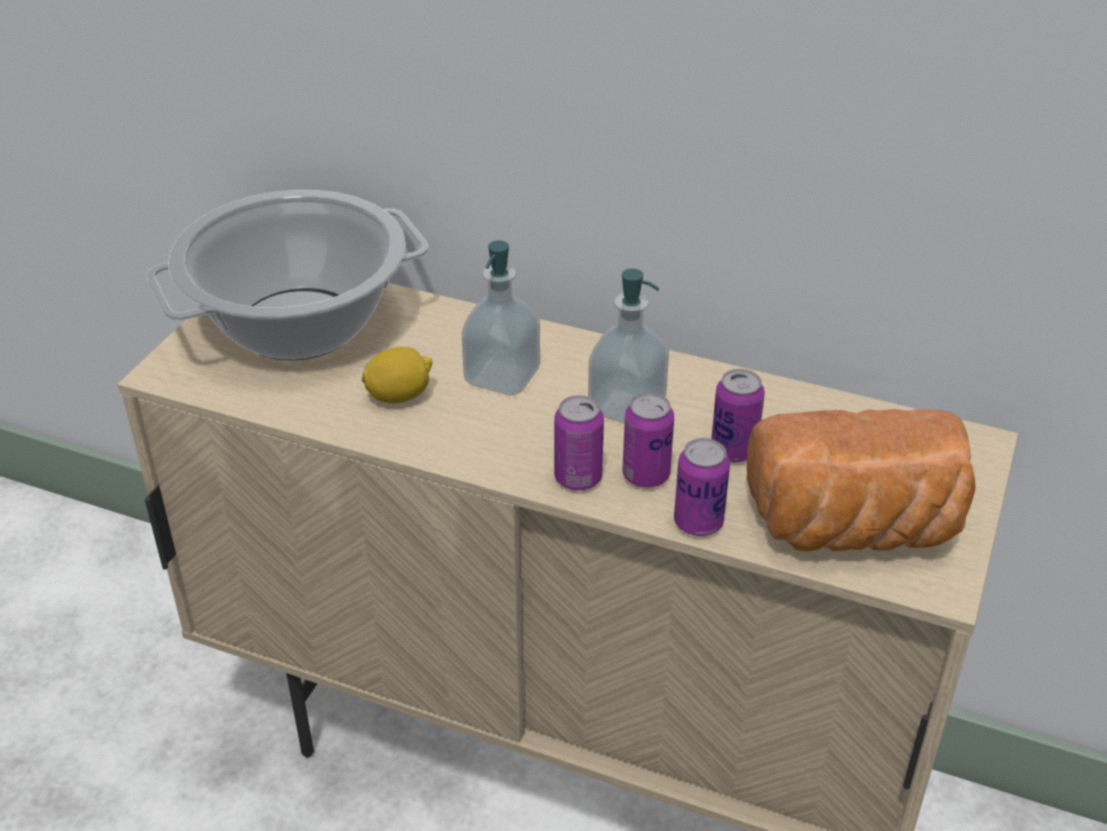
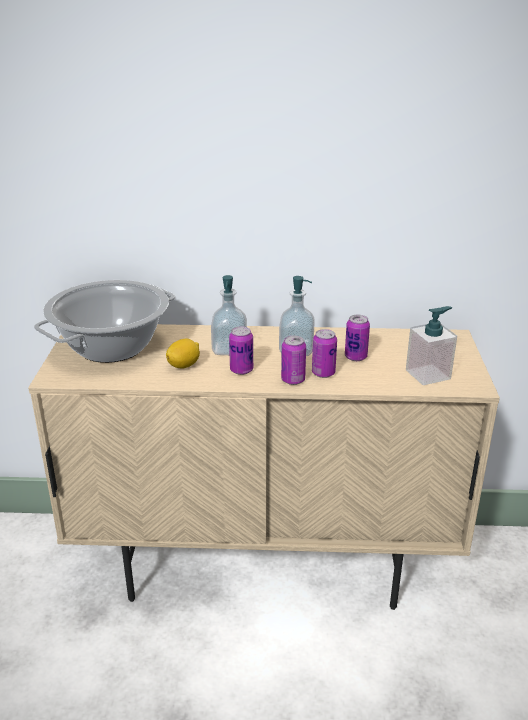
camera: 20 degrees left, 10 degrees down
can [674,438,730,536] -> can moved to [229,326,253,375]
bread [747,409,976,552] -> soap dispenser [406,306,457,385]

